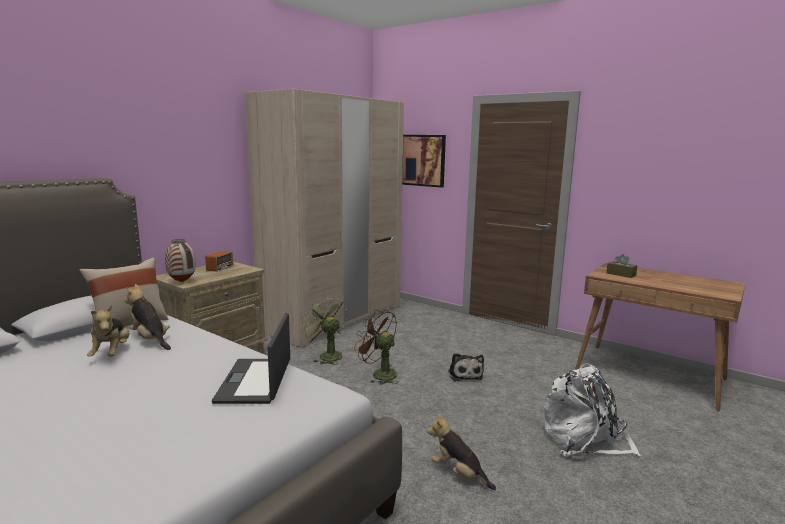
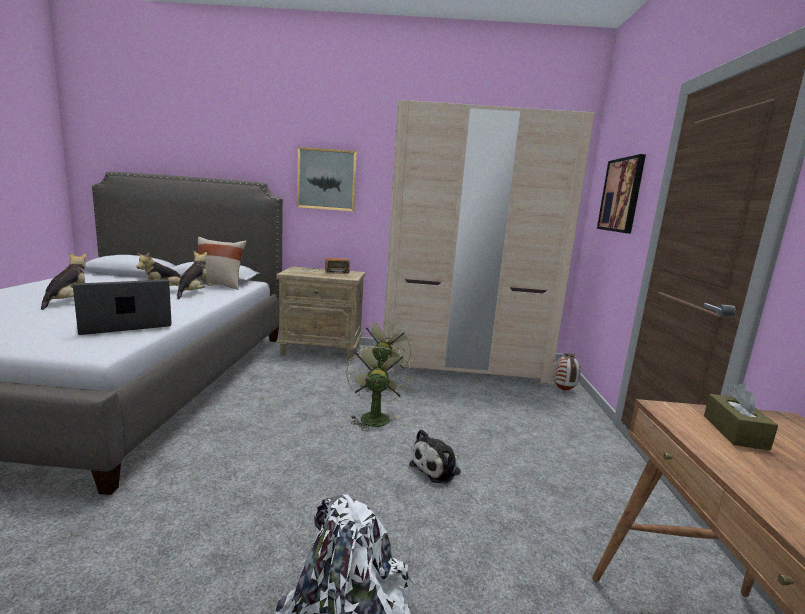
camera: 55 degrees right, 0 degrees up
vase [165,239,196,282] -> vase moved to [553,353,580,391]
brown fan [354,310,398,385] -> green fan [346,342,411,431]
plush toy [427,413,496,490] -> plush toy moved to [41,252,87,310]
none -> picture [297,147,357,211]

